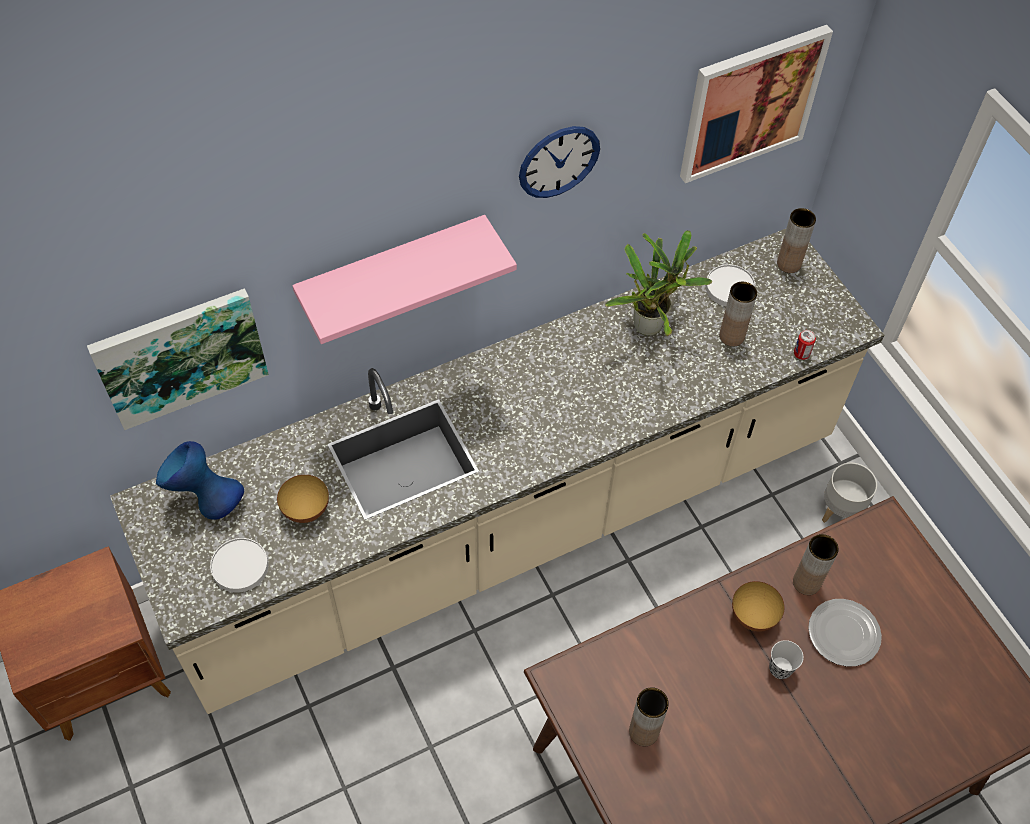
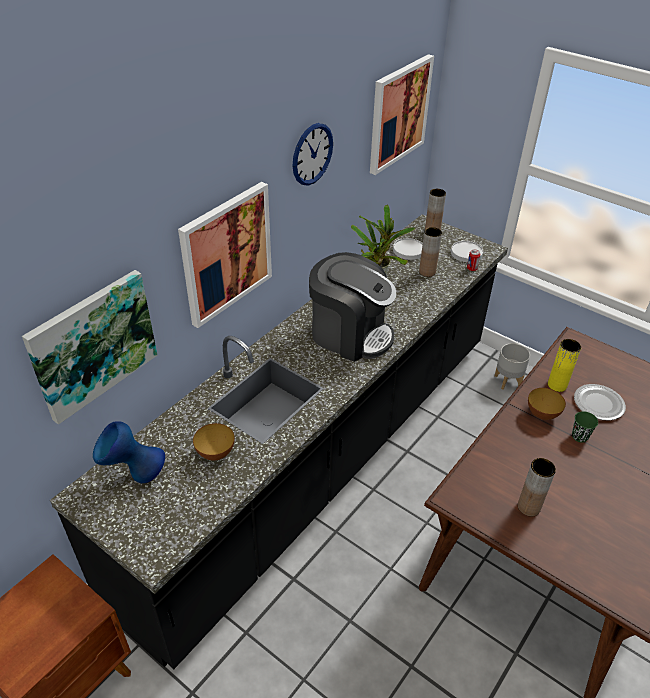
camera: 25 degrees left, 15 degrees down
beige counter [110,229,884,714] -> black counter [50,214,508,669]
white plate [210,538,268,593] -> white plate moved to [451,241,483,262]
pink shelf [292,215,517,344] -> picture [178,182,272,328]
black cup [769,640,803,679] -> green cup [572,411,598,442]
brown vase [793,534,839,595] -> yellow vase [548,339,581,392]
none -> coffee machine [309,252,396,362]

